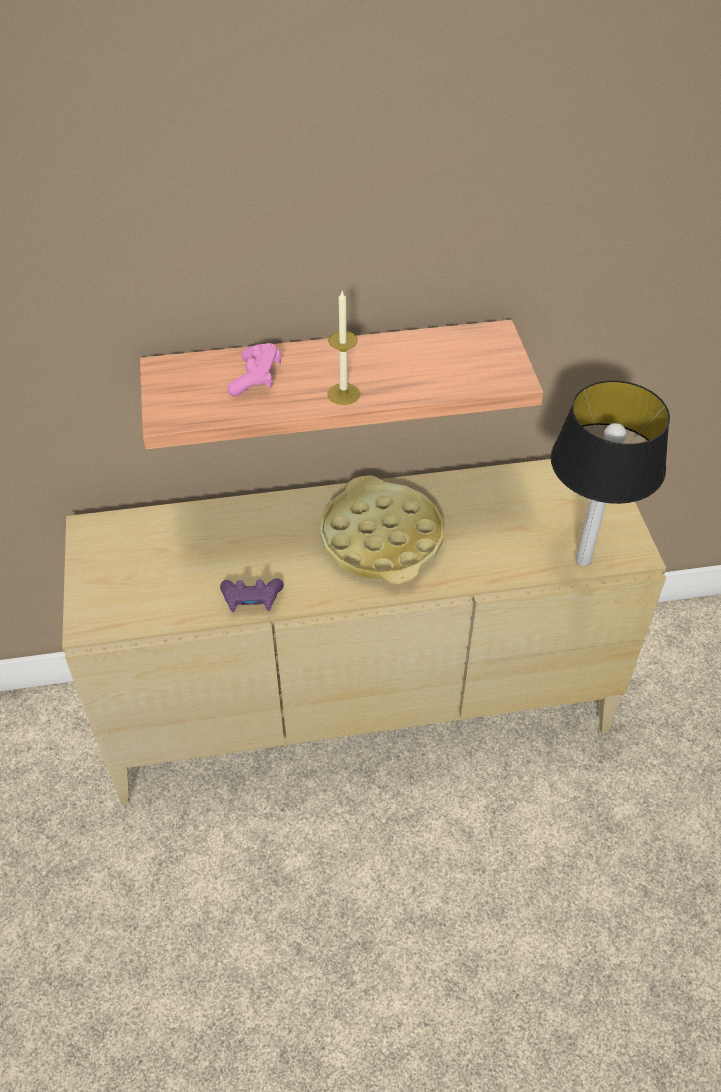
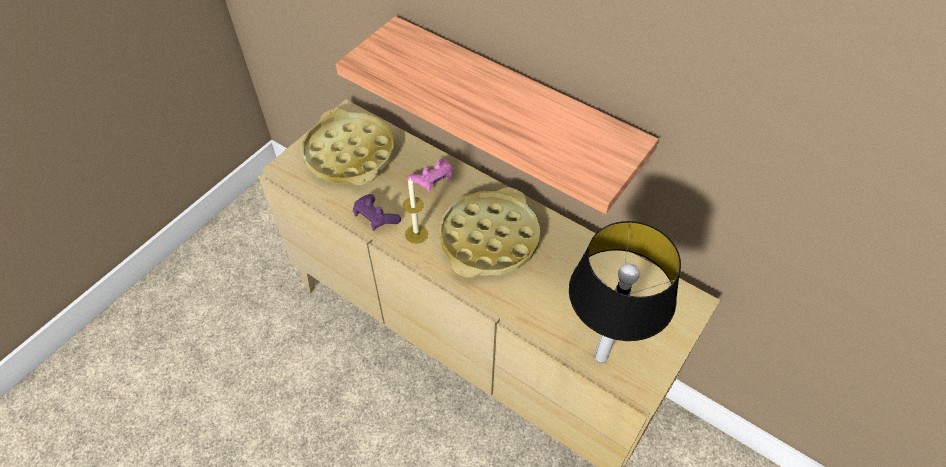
camera: 45 degrees right, 5 degrees up
pink game controller [227,343,281,396] -> pink game controller moved to [407,159,453,192]
candle [327,291,360,405] -> candle moved to [403,178,428,244]
none -> yellow tray [302,109,394,185]

